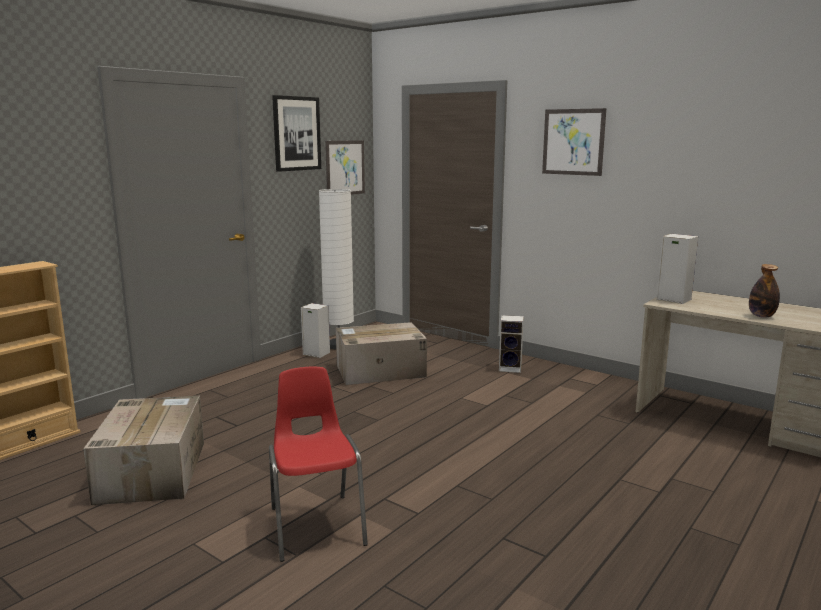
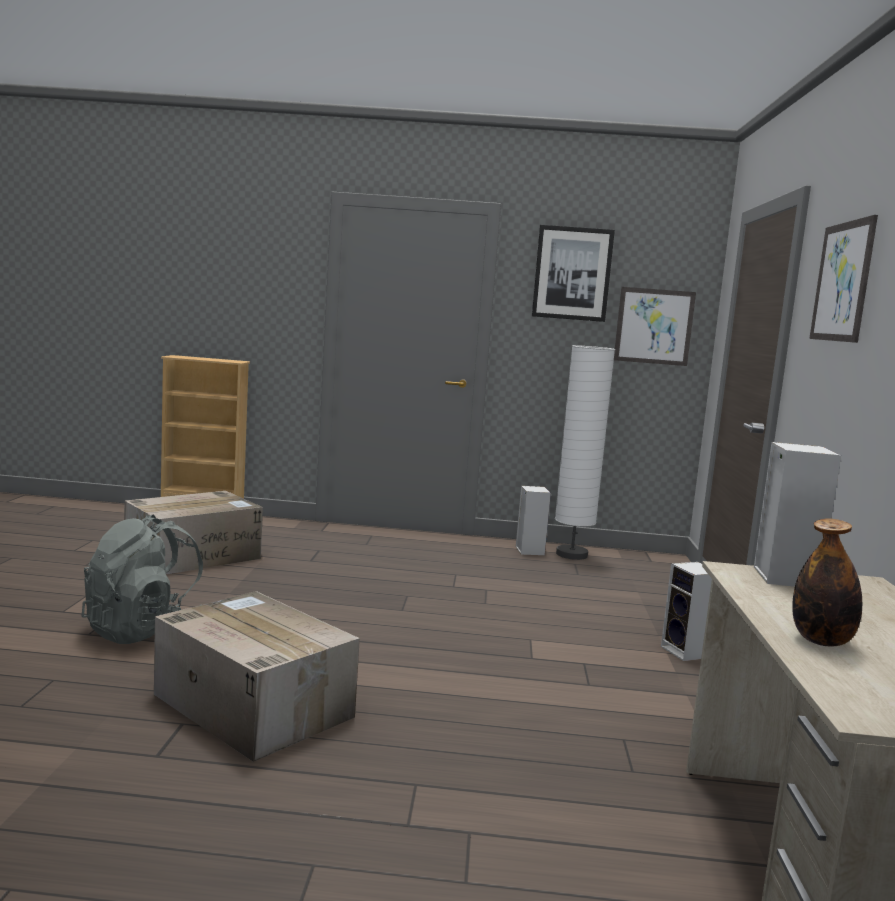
camera: 55 degrees right, 5 degrees down
red chair [269,366,368,562] -> grey backpack [82,514,203,644]
cardboard box [336,322,427,385] -> cardboard box moved to [154,591,360,762]

